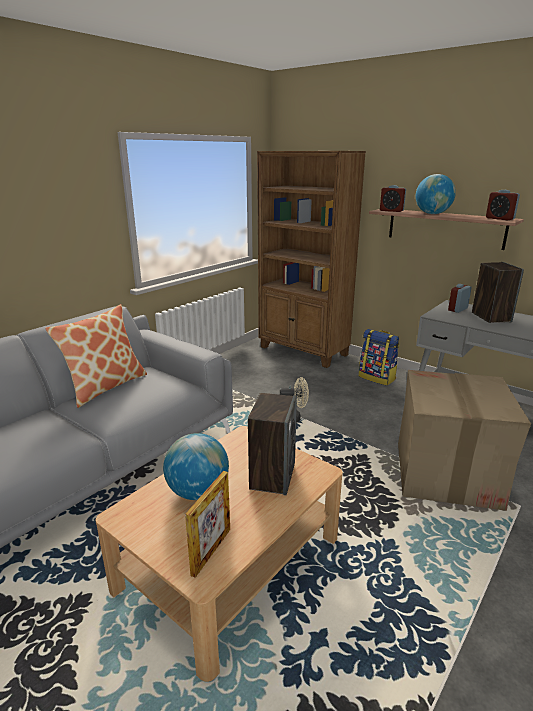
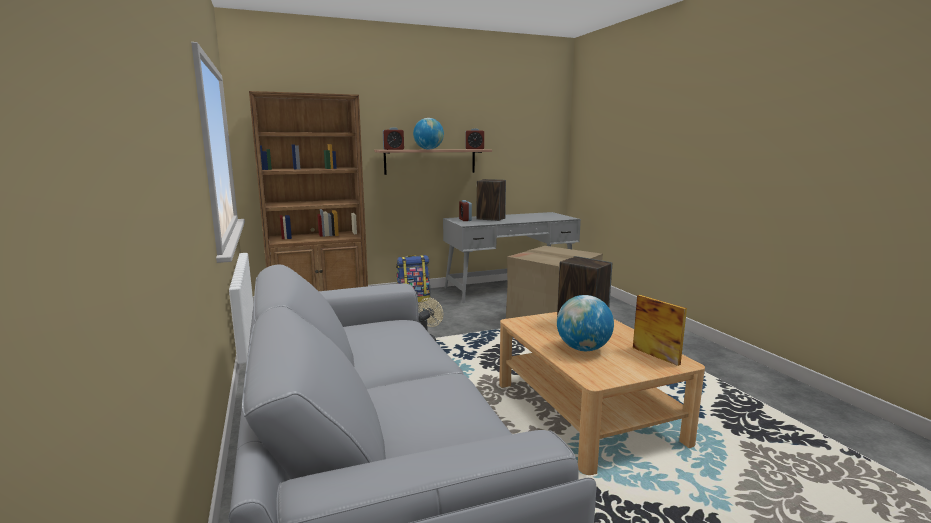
camera: 60 degrees left, 10 degrees down
pillow [45,304,147,408] -> none

